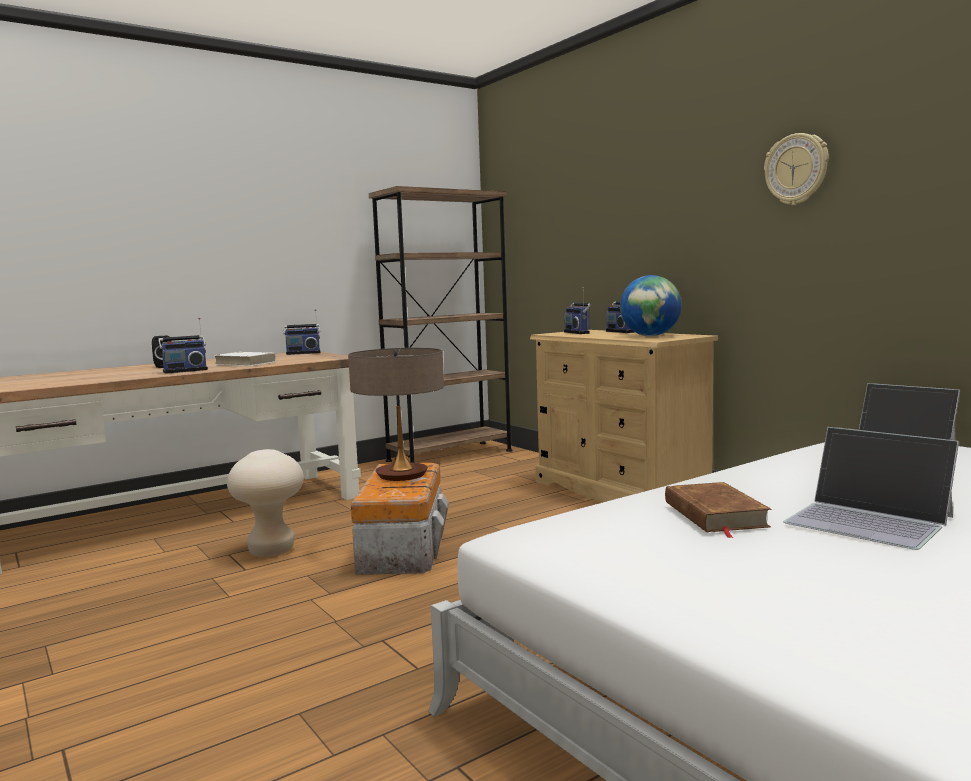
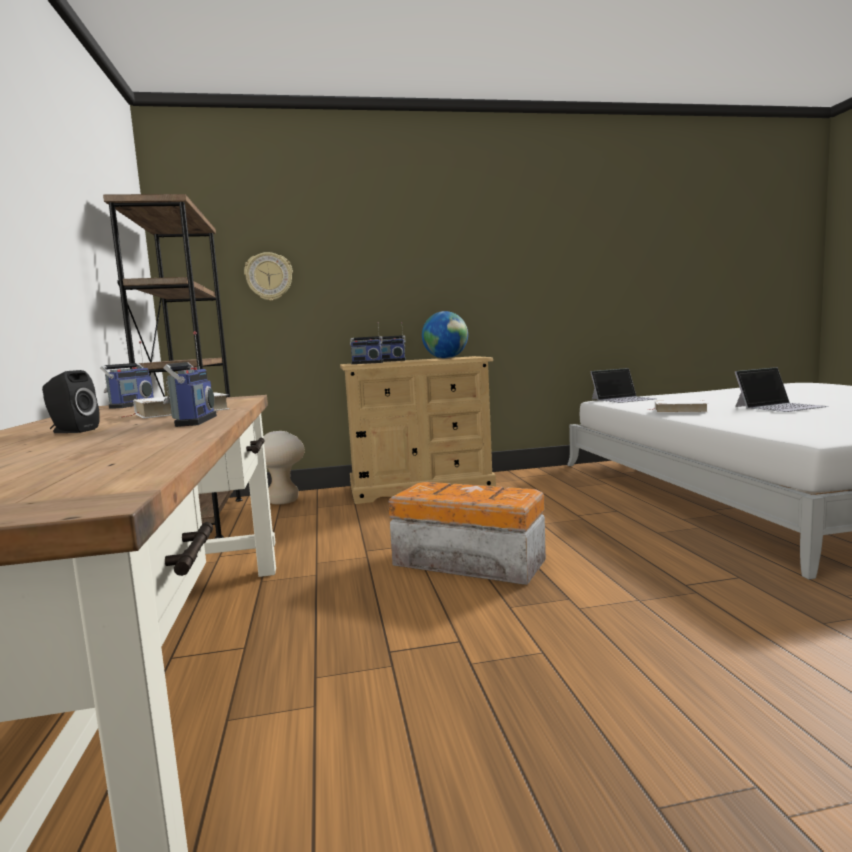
camera: 65 degrees left, 0 degrees up
beige stool [227,449,304,557] -> beige stool moved to [263,431,305,505]
table lamp [348,348,444,481] -> none
brown book [665,482,771,538] -> none
wall clock [764,133,829,205] -> wall clock moved to [244,252,293,301]
none -> white book [651,400,709,413]

